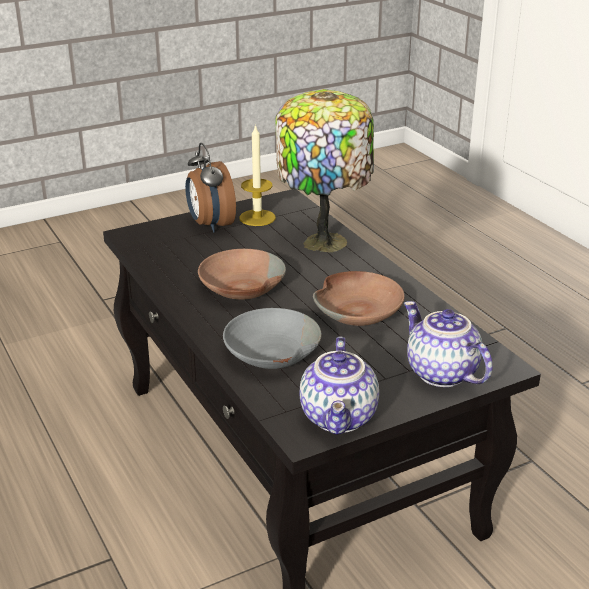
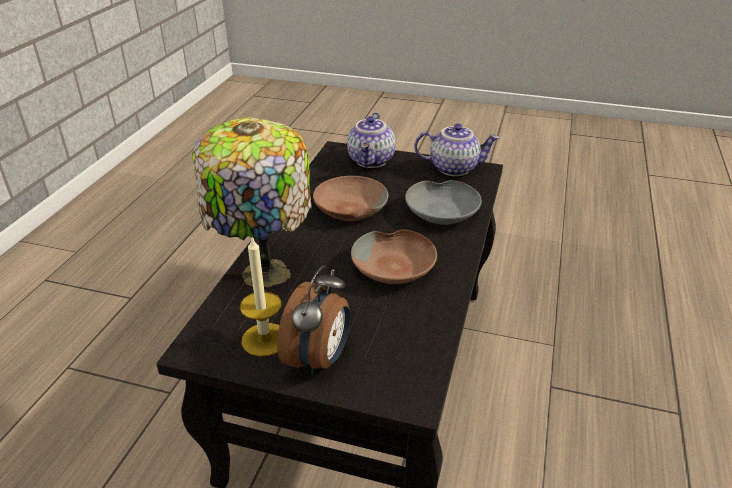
camera: 135 degrees left, 5 degrees up
teapot [300,336,379,435] -> teapot turned 45 degrees clockwise [414,123,500,176]

